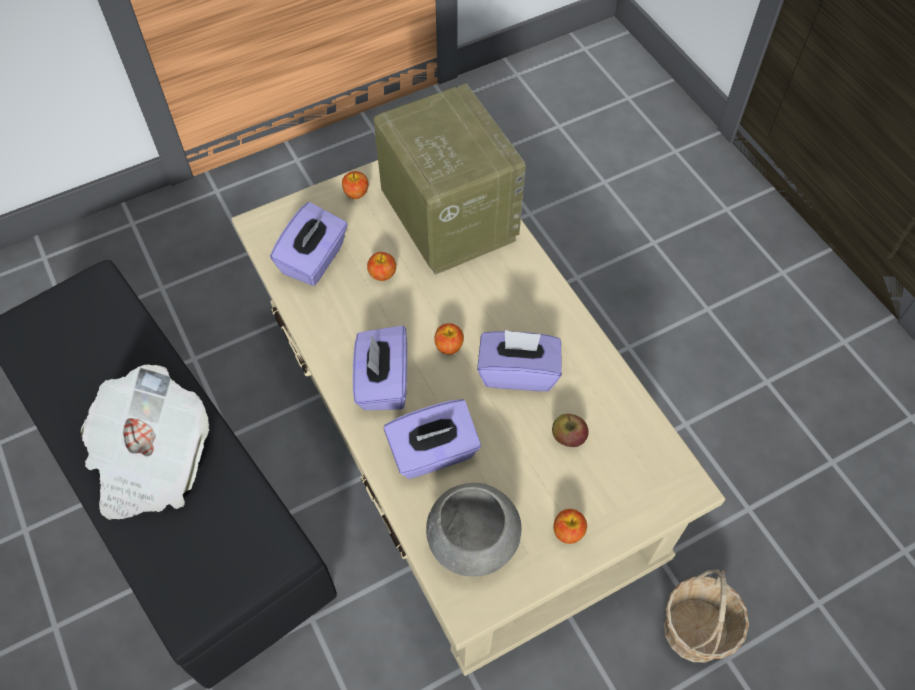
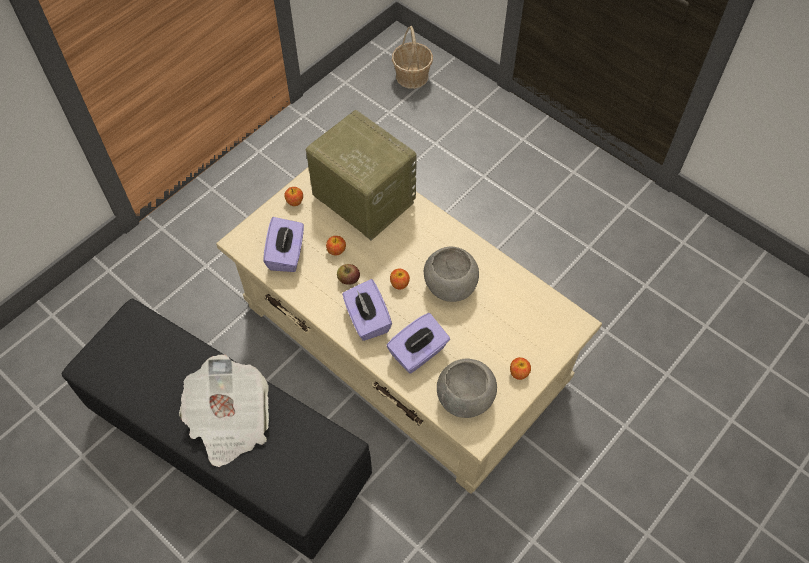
camera: 20 degrees left, 0 degrees up
purple tissue box [477,330,562,391] -> grey bowl [424,246,479,302]
apple [552,414,588,447] -> apple moved to [337,264,360,285]
basket [664,570,749,662] -> basket moved to [392,26,433,89]

